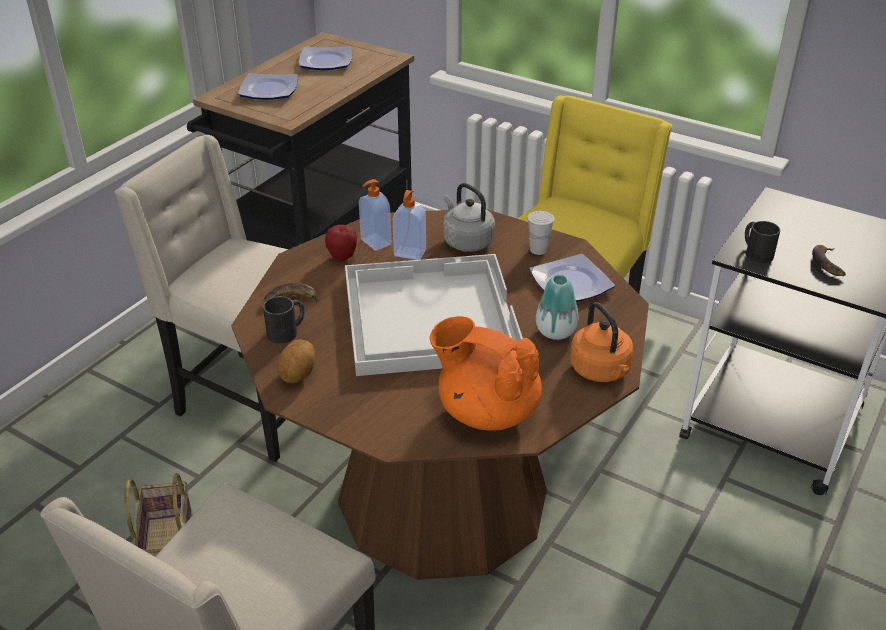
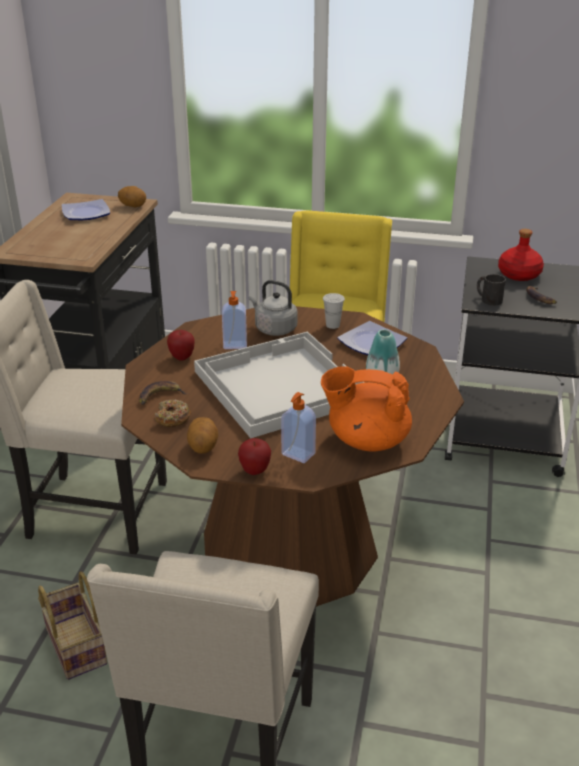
camera: 20 degrees left, 5 degrees down
plate [238,73,298,100] -> none
black mug [263,296,305,344] -> donut [155,399,191,427]
soap dispenser [359,179,391,251] -> soap dispenser moved to [281,392,316,463]
orange kettle [570,302,634,382] -> none
none -> potato [118,186,146,207]
none -> apple [238,438,271,475]
none -> red bottle [498,229,544,281]

